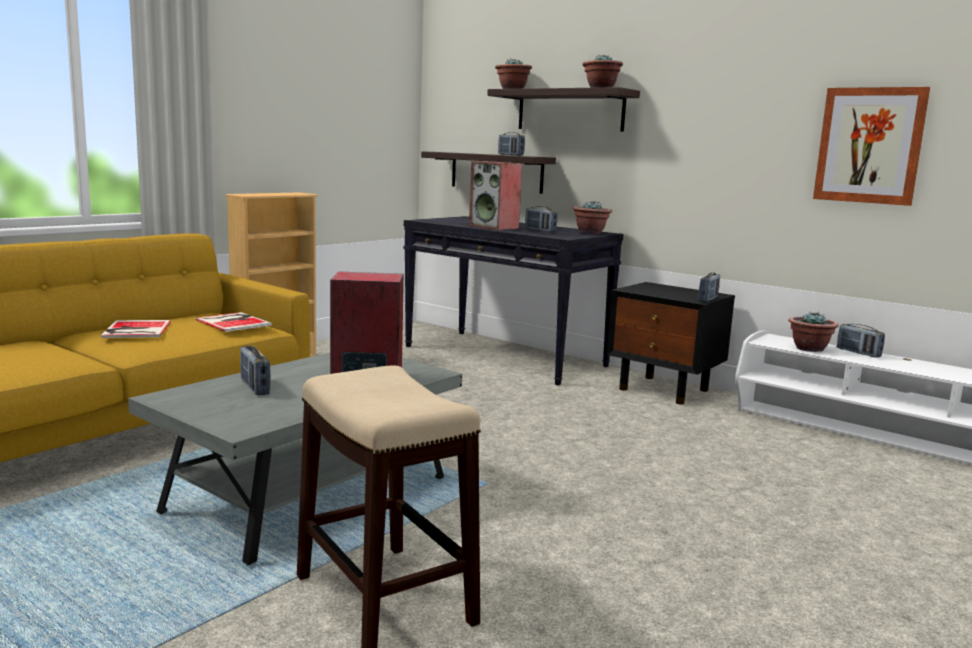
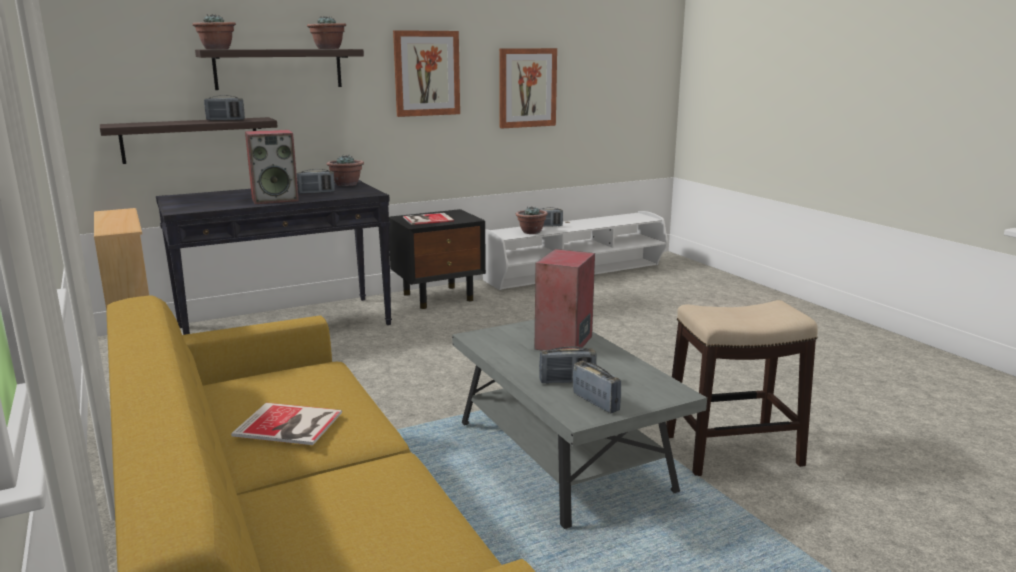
camera: 65 degrees left, 5 degrees up
book [195,312,272,332] -> book moved to [403,213,454,225]
radio [698,272,720,302] -> radio moved to [573,361,621,413]
none -> picture [393,30,460,117]

